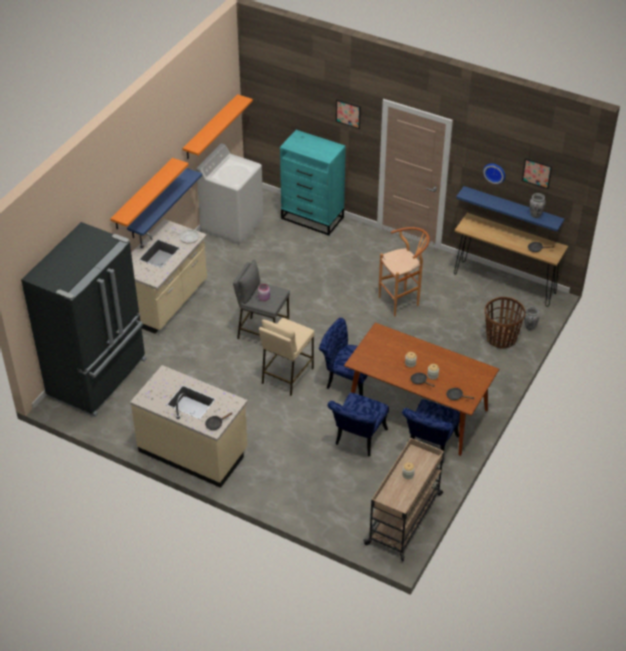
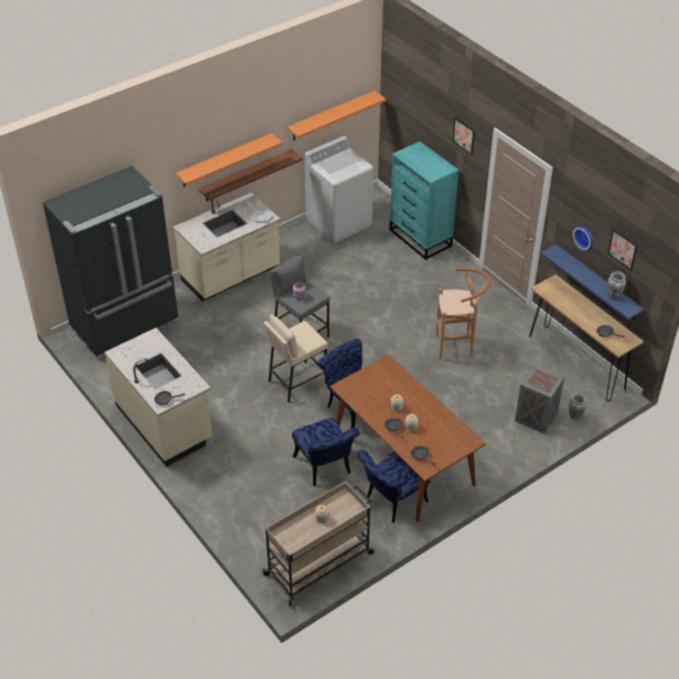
camera: 25 degrees right, 0 degrees up
blue shelf [127,168,202,238] -> brown shelf [199,149,302,201]
blue chair [328,393,389,456] -> blue chair turned 75 degrees counterclockwise [292,418,359,486]
basket [485,297,526,349] -> crate [515,364,565,434]

